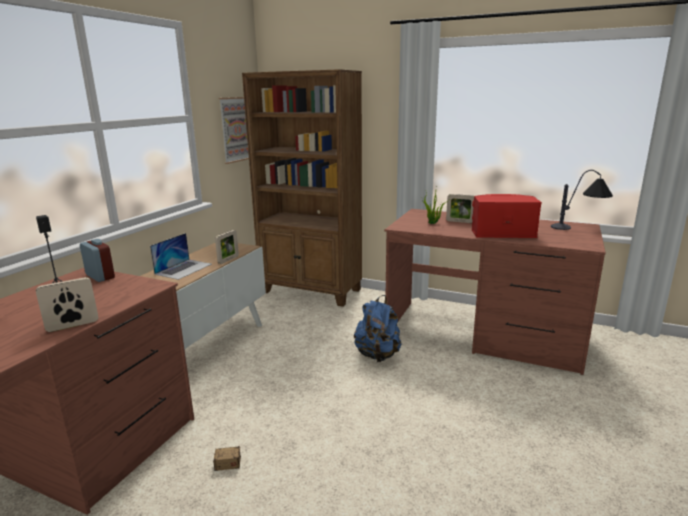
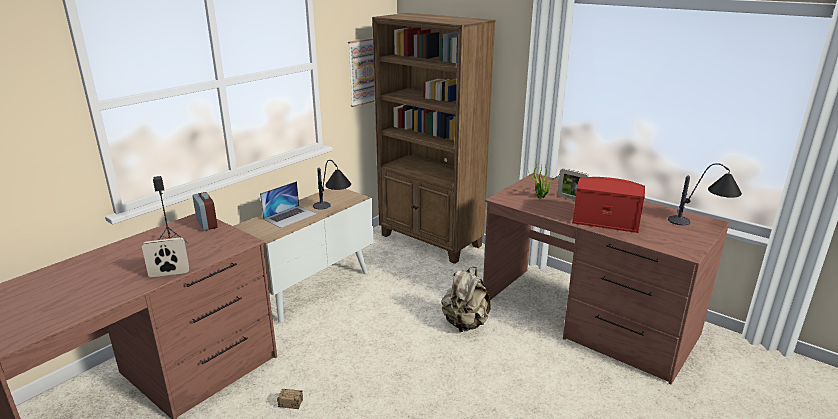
camera: 15 degrees right, 5 degrees up
picture frame [215,230,239,264] -> table lamp [313,160,351,210]
blue backpack [354,295,402,362] -> beige backpack [441,267,491,332]

